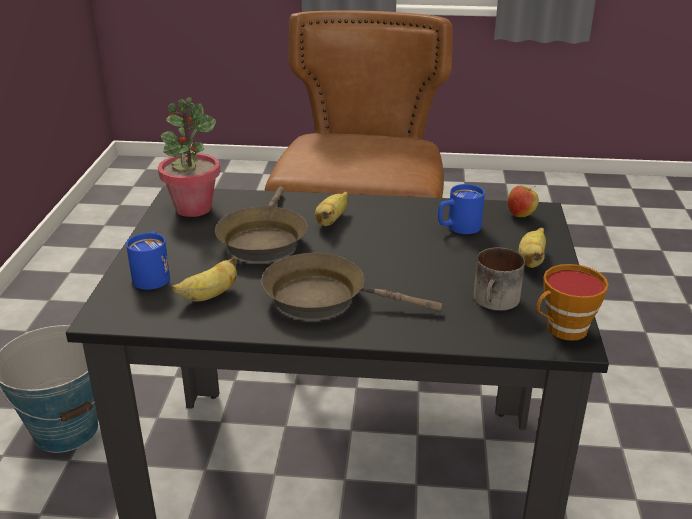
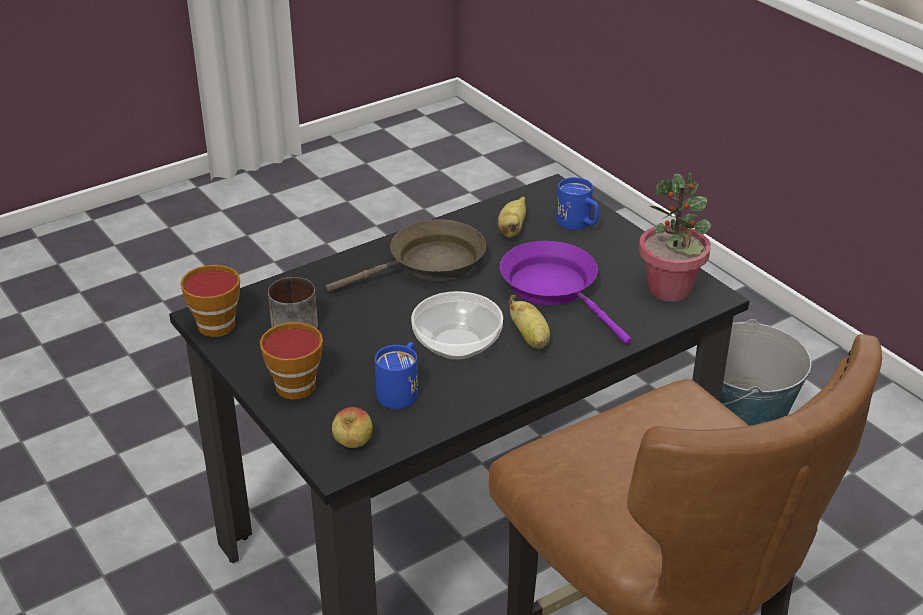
camera: 140 degrees right, 5 degrees up
brown frying pan [215,186,308,262] -> purple frying pan [500,241,632,344]
banana [518,228,546,268] -> cup [260,322,323,399]
none -> bowl [411,291,503,359]

